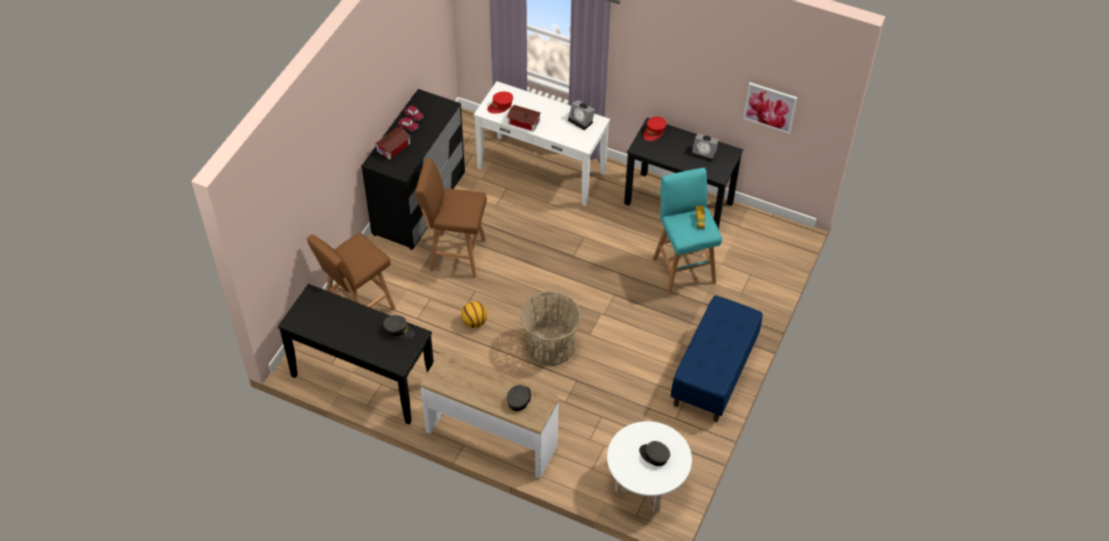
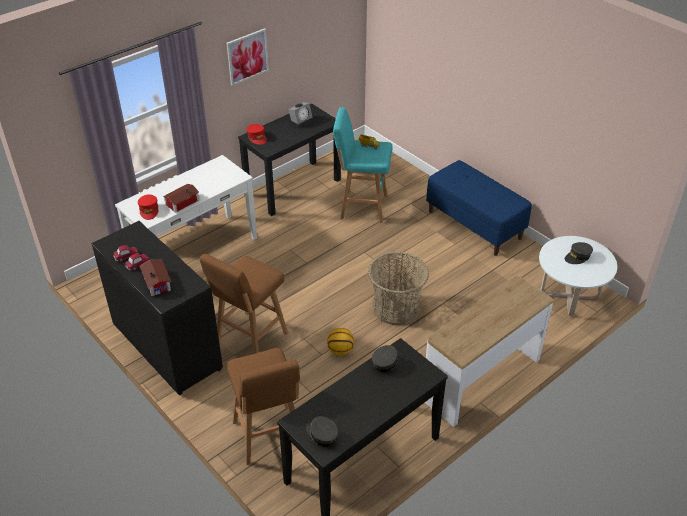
camera: 65 degrees left, 10 degrees down
grey cap [507,385,531,411] -> grey cap moved to [306,416,338,447]
alarm clock [568,100,595,130] -> none
picture [743,82,798,134] -> picture moved to [226,28,269,86]

